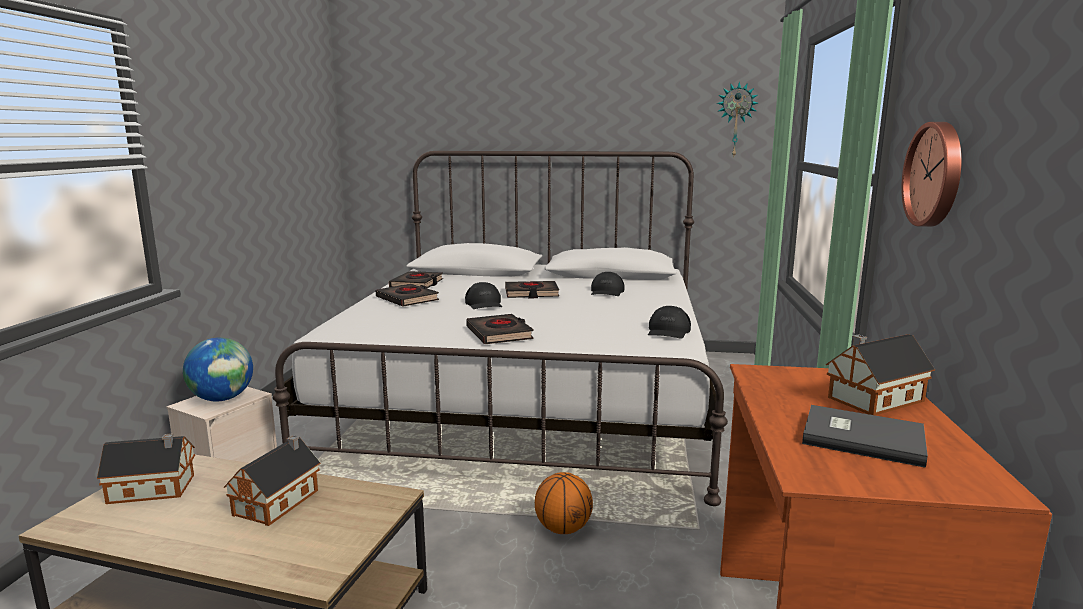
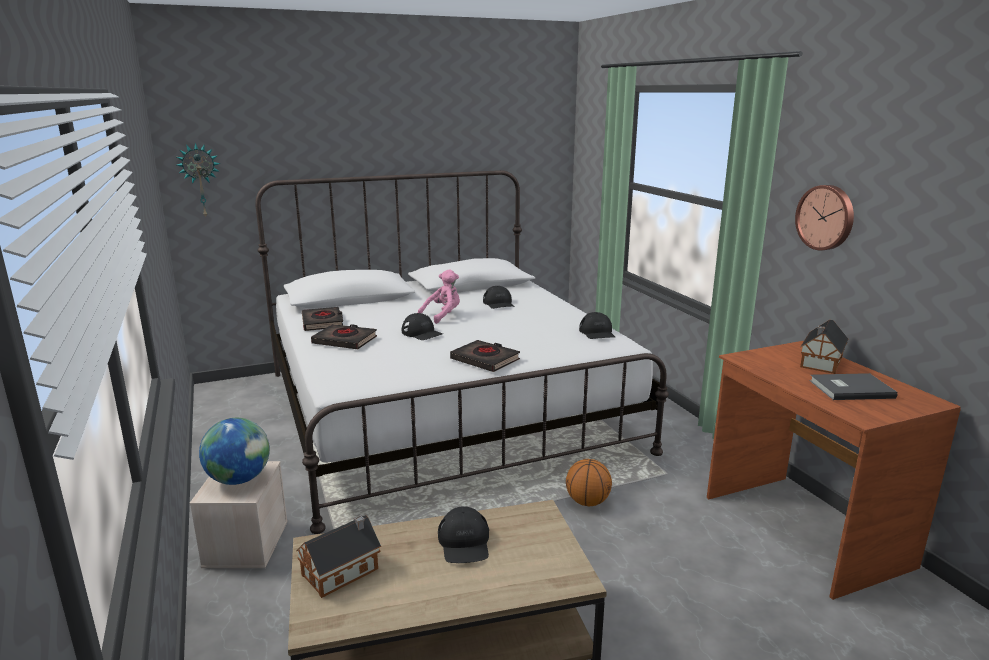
camera: 30 degrees left, 5 degrees up
toy house [224,435,321,526] -> black cap [438,506,489,563]
black book [505,281,559,298] -> pink plush toy [418,270,460,324]
wall clock [717,81,758,156] -> wall clock moved to [177,143,220,217]

